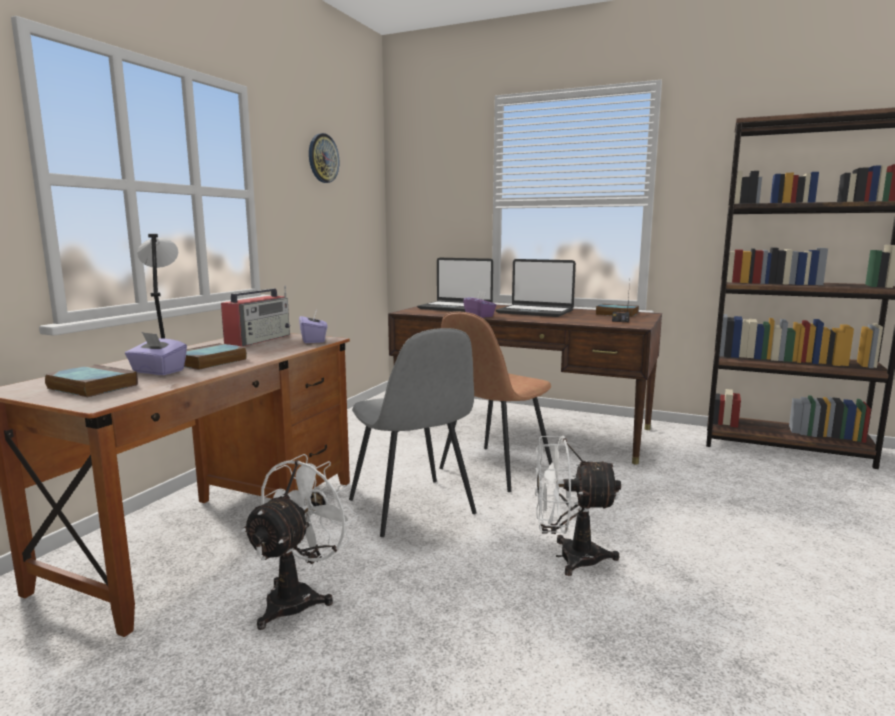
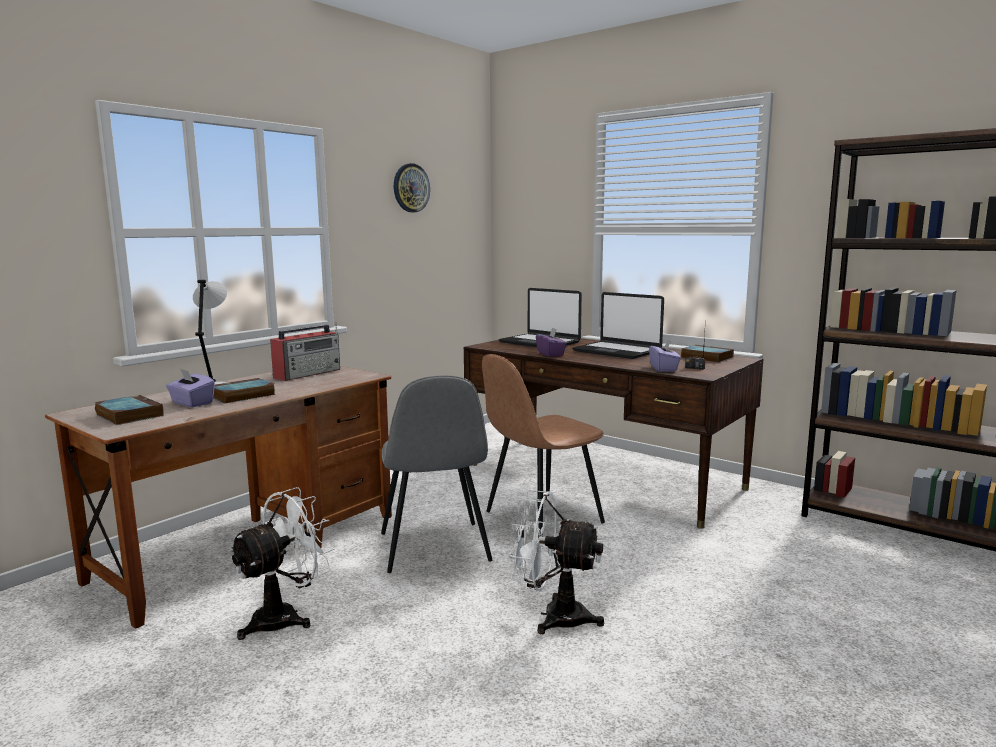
camera: 15 degrees right, 0 degrees up
purple tissue box [299,309,328,343] -> purple tissue box moved to [649,340,681,372]

